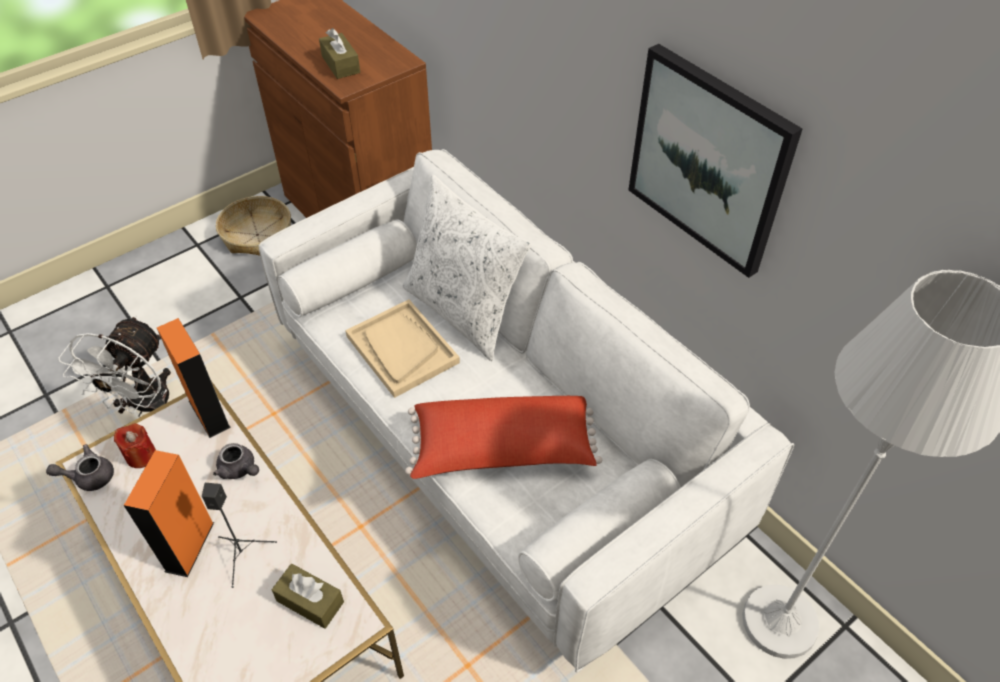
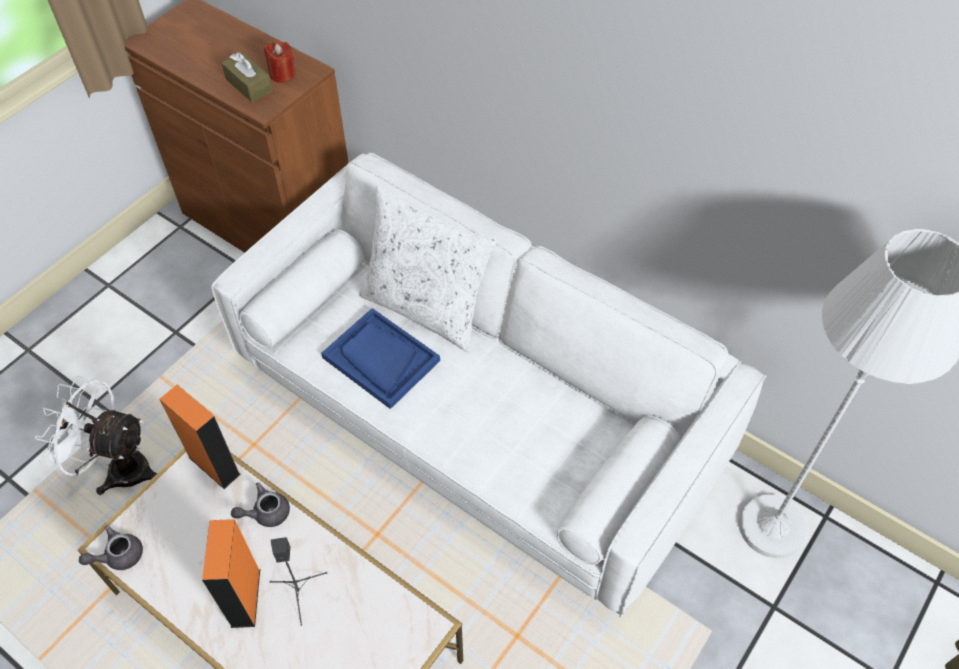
camera: 15 degrees left, 5 degrees up
white fan [59,315,171,416] -> white fan turned 105 degrees clockwise [35,376,157,495]
red candle [114,424,156,468] -> red candle moved to [264,41,295,83]
grey teapot [213,443,259,479] -> grey teapot turned 135 degrees clockwise [231,483,290,527]
basket [216,196,291,256] -> none
brown tissue box [272,564,344,629] -> none
beige tray [345,299,460,398] -> blue tray [321,308,440,409]
red pillow [405,396,602,479] -> none
picture [628,44,802,278] -> none

